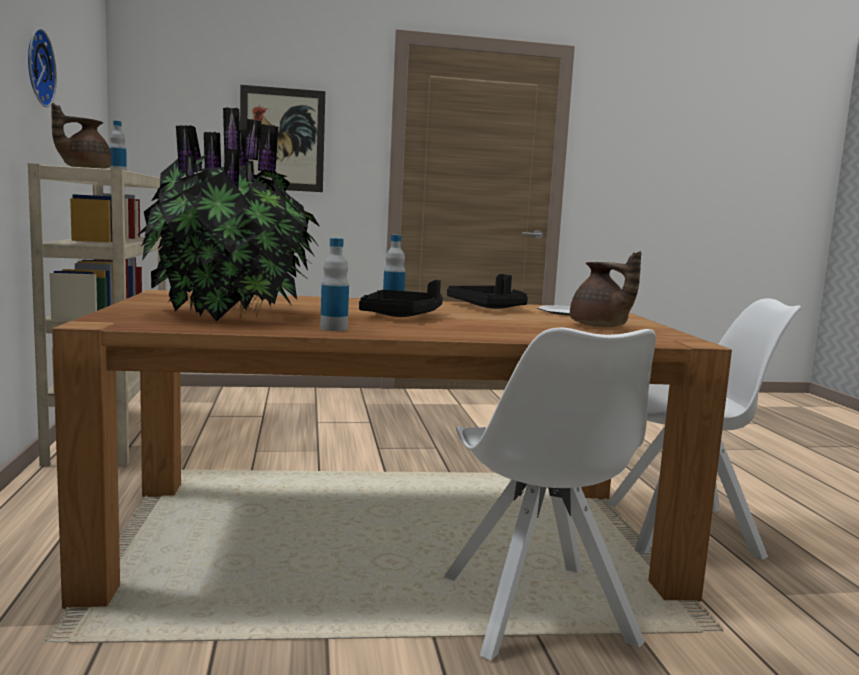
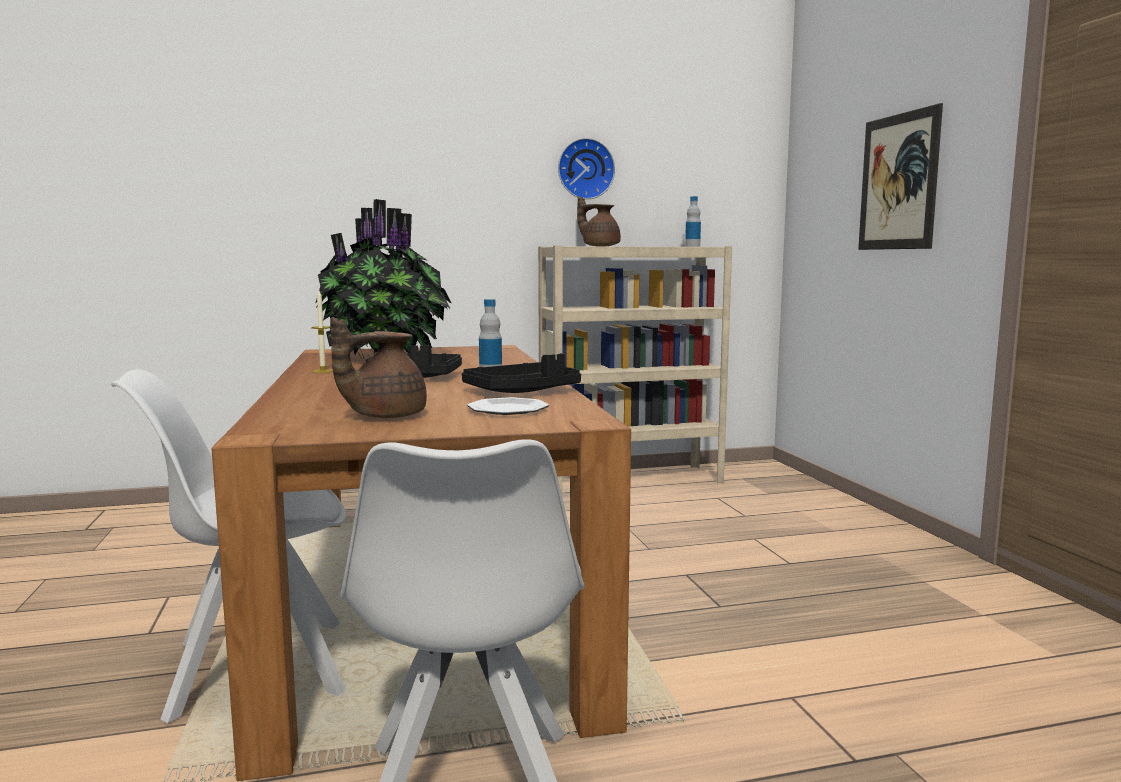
camera: 85 degrees right, 0 degrees up
bottle [320,238,349,331] -> candle [311,291,333,373]

